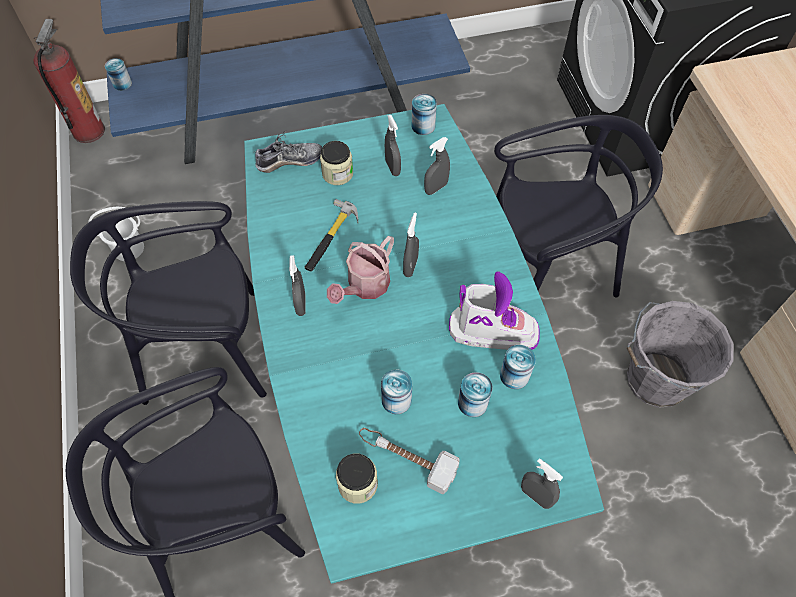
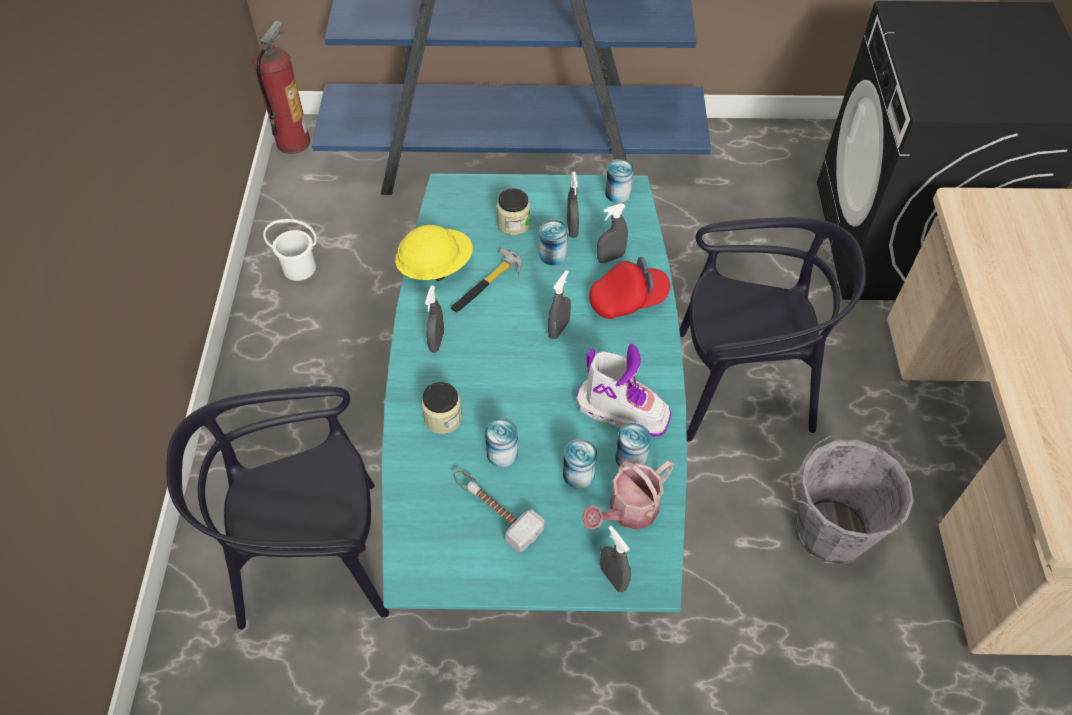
camera: 15 degrees right, 5 degrees down
black chair [70,201,267,405] -> none
can [105,58,132,91] -> can moved to [539,220,568,265]
shoe [255,131,322,173] -> none
watering can [327,236,394,304] -> watering can moved to [582,461,674,530]
jar [336,453,378,504] -> jar moved to [421,382,462,434]
none -> yellow hard hat [395,225,473,282]
none -> red cap [589,257,670,319]

